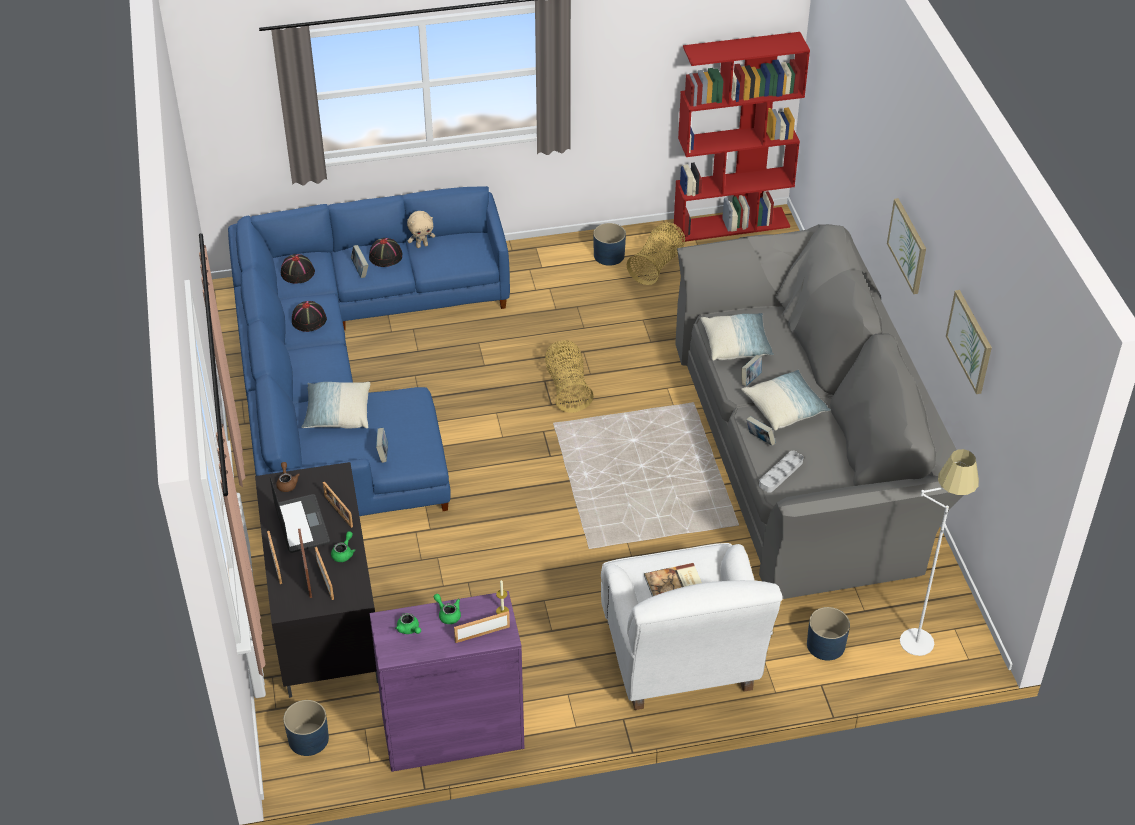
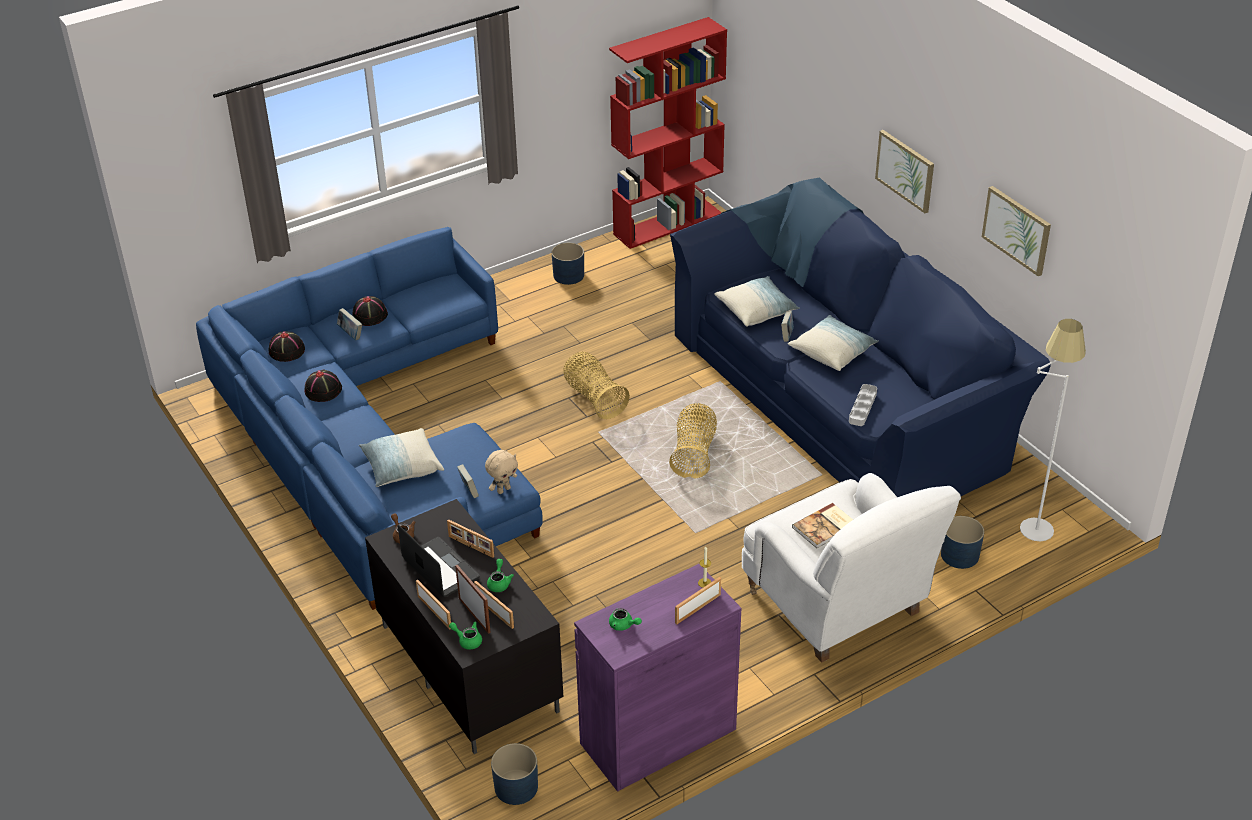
camera: 20 degrees left, 5 degrees down
beige plush toy [407,211,435,248] -> beige plush toy moved to [485,450,518,494]
green teapot [434,594,461,624] -> green teapot moved to [449,621,482,650]
basket [626,222,685,285] -> basket moved to [669,403,717,479]
grey sofa [675,224,963,599] -> blue sofa [670,177,1051,497]
book [746,416,776,446] -> none

